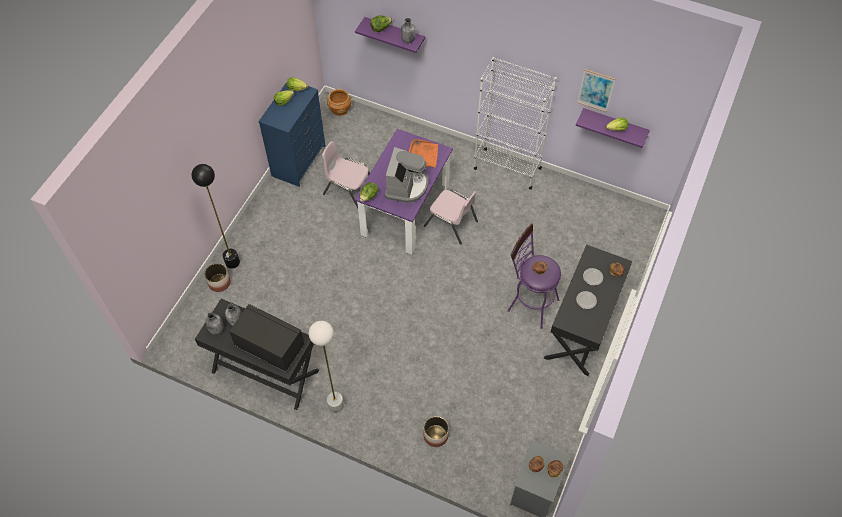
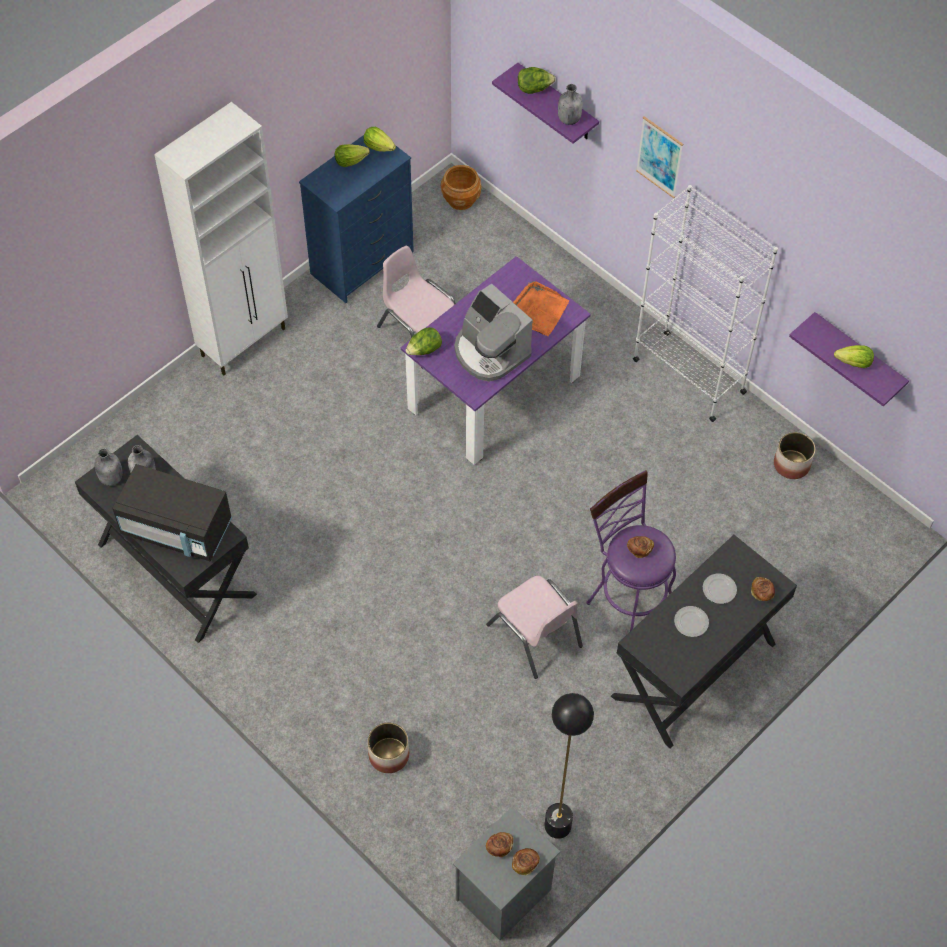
camera: 20 degrees right, 0 degrees up
black floor lamp [192,164,240,269] -> black floor lamp moved to [545,693,594,839]
planter [204,263,231,292] -> planter moved to [774,432,815,479]
black microwave [229,304,304,372] -> black microwave turned 150 degrees clockwise [112,464,232,561]
white floor lamp [308,321,344,413] -> none
coffee machine [385,147,428,203] -> coffee machine turned 105 degrees clockwise [454,283,532,382]
pink chair [424,190,478,245] -> pink chair moved to [486,576,583,679]
picture [577,69,615,112] -> picture moved to [636,116,683,198]
none -> white cabinet [154,102,288,376]

